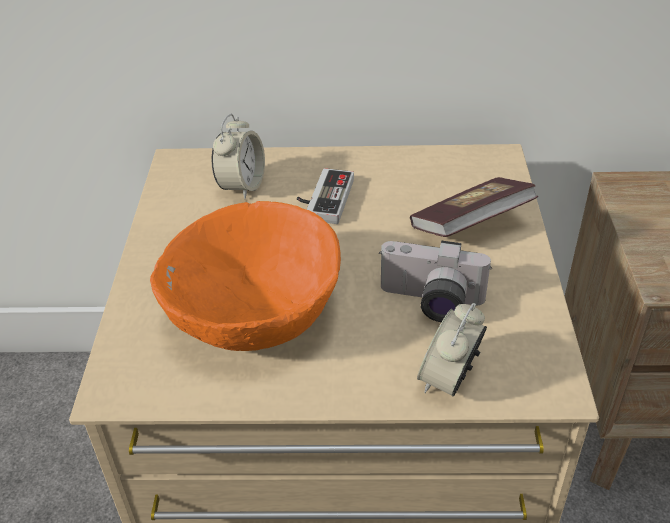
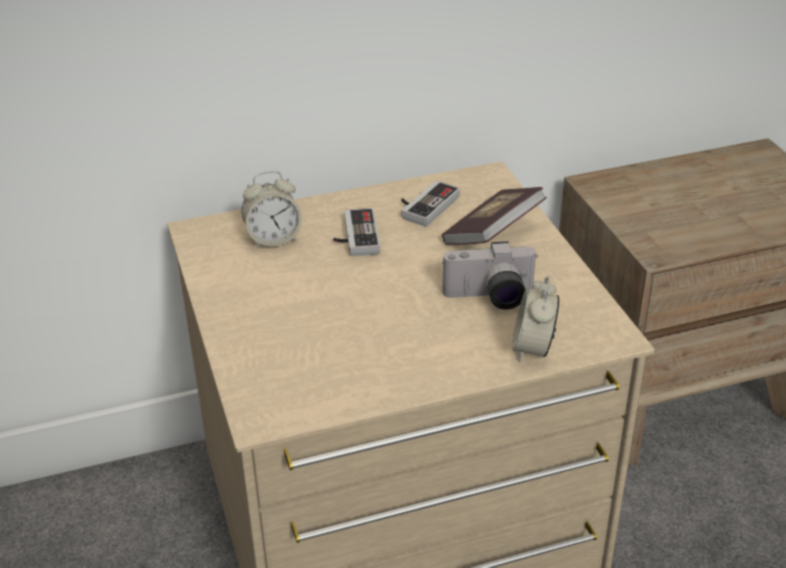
camera: 20 degrees left, 5 degrees down
orange bowl [150,201,341,351] -> none
alarm clock [212,114,265,199] -> alarm clock turned 75 degrees clockwise [241,171,302,249]
none -> game controller [401,181,460,227]

